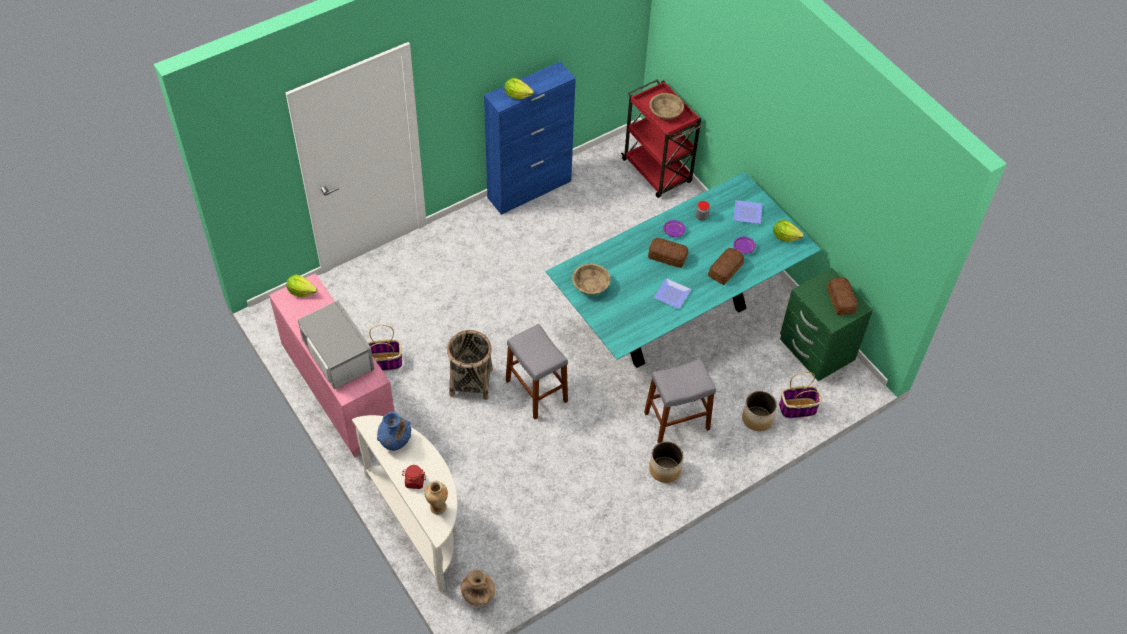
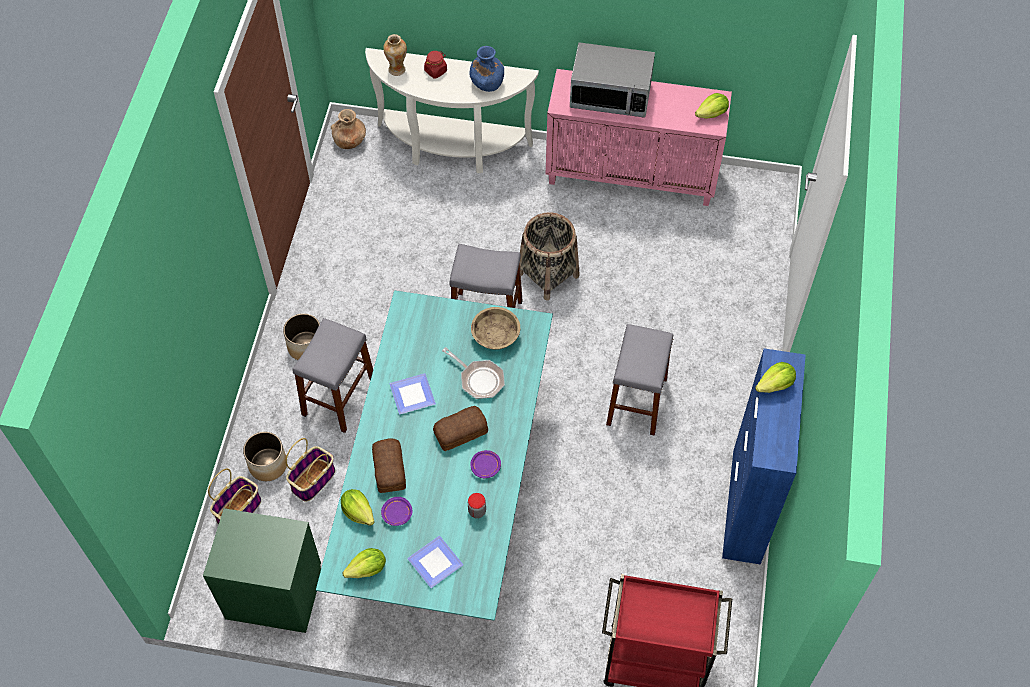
camera: 135 degrees right, 5 degrees up
basket [368,325,402,371] -> basket moved to [285,438,335,501]
beige bowl [649,93,684,119] -> none
bread [827,277,858,315] -> none
none -> lettuce [341,489,374,526]
none -> frying pan [442,347,505,399]
none -> grey stool [606,324,673,436]

